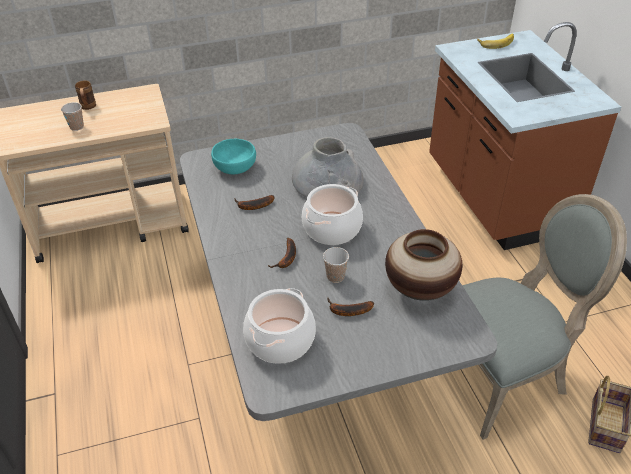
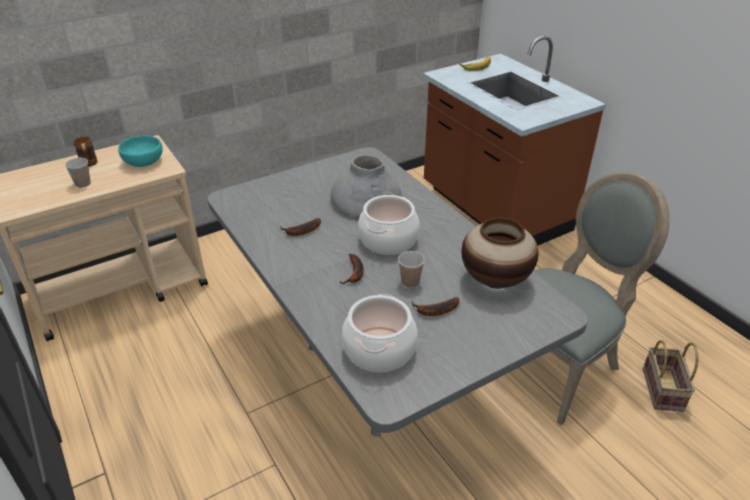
camera: 15 degrees left, 5 degrees down
turquoise bowl [211,139,256,174] -> turquoise bowl moved to [118,136,163,167]

